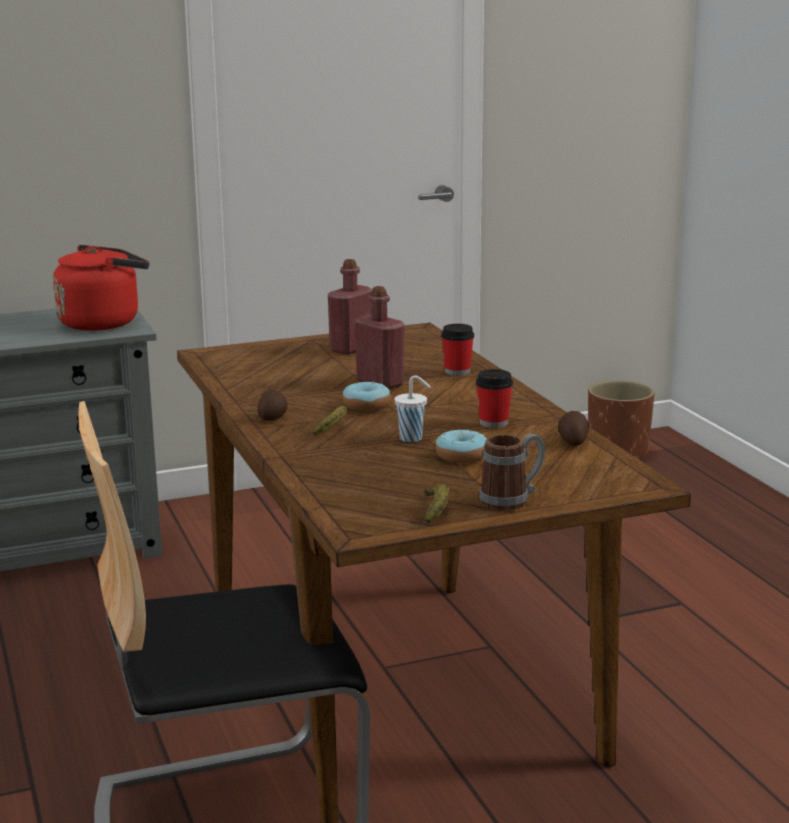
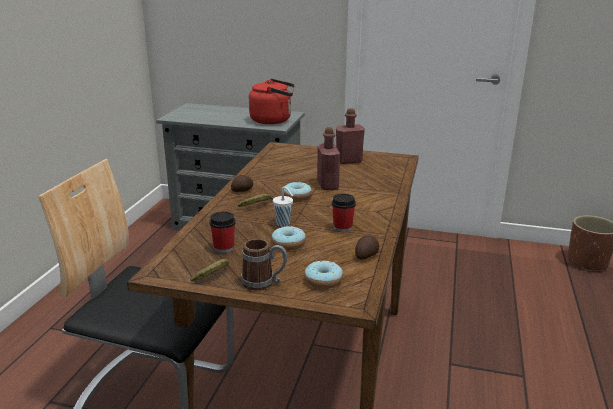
camera: 35 degrees right, 5 degrees up
cup [441,324,474,376] -> cup moved to [209,212,236,253]
none -> donut [304,261,343,289]

